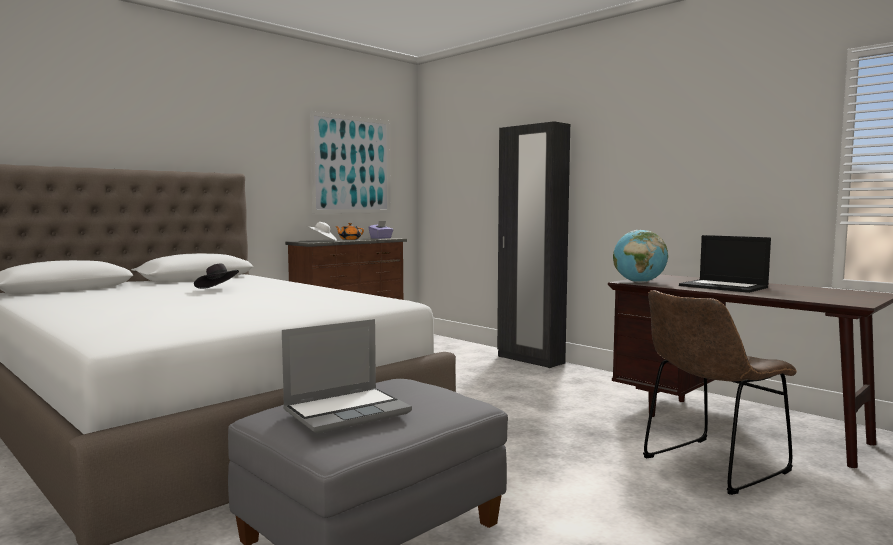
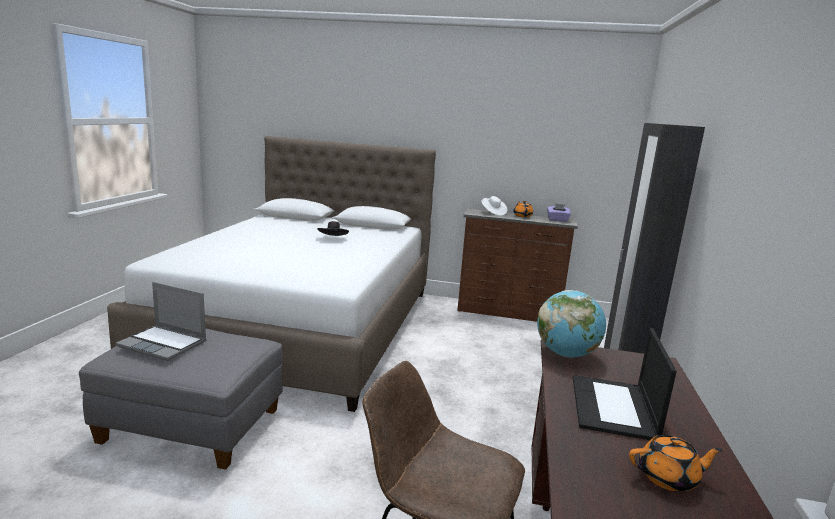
camera: 55 degrees right, 10 degrees up
picture [310,111,390,214] -> none
none -> orange teapot [629,435,723,492]

